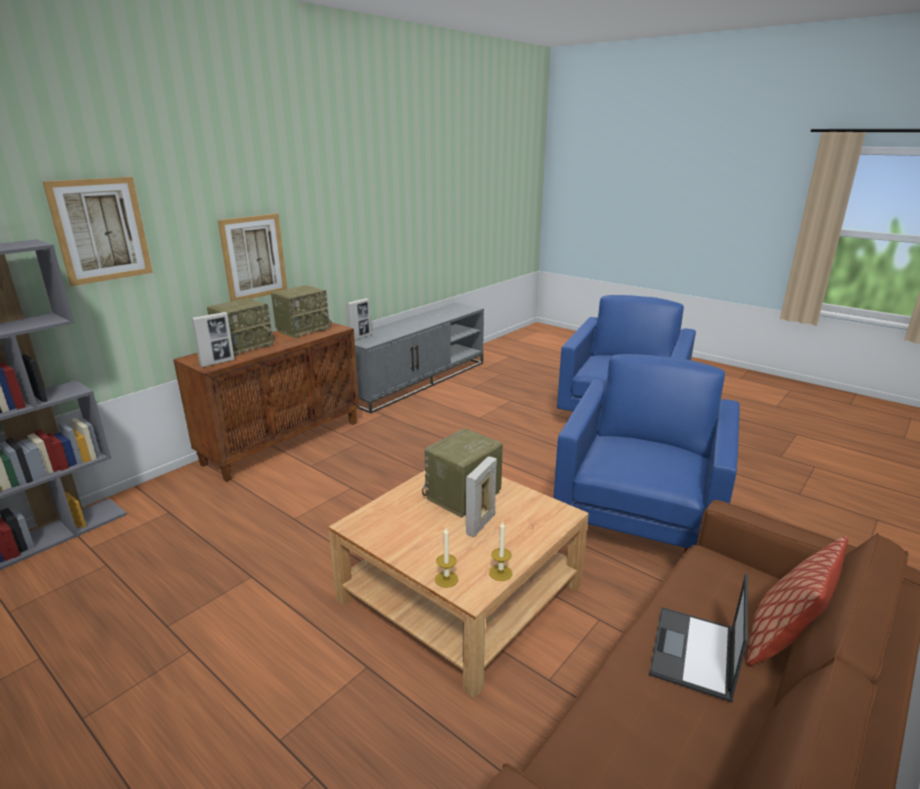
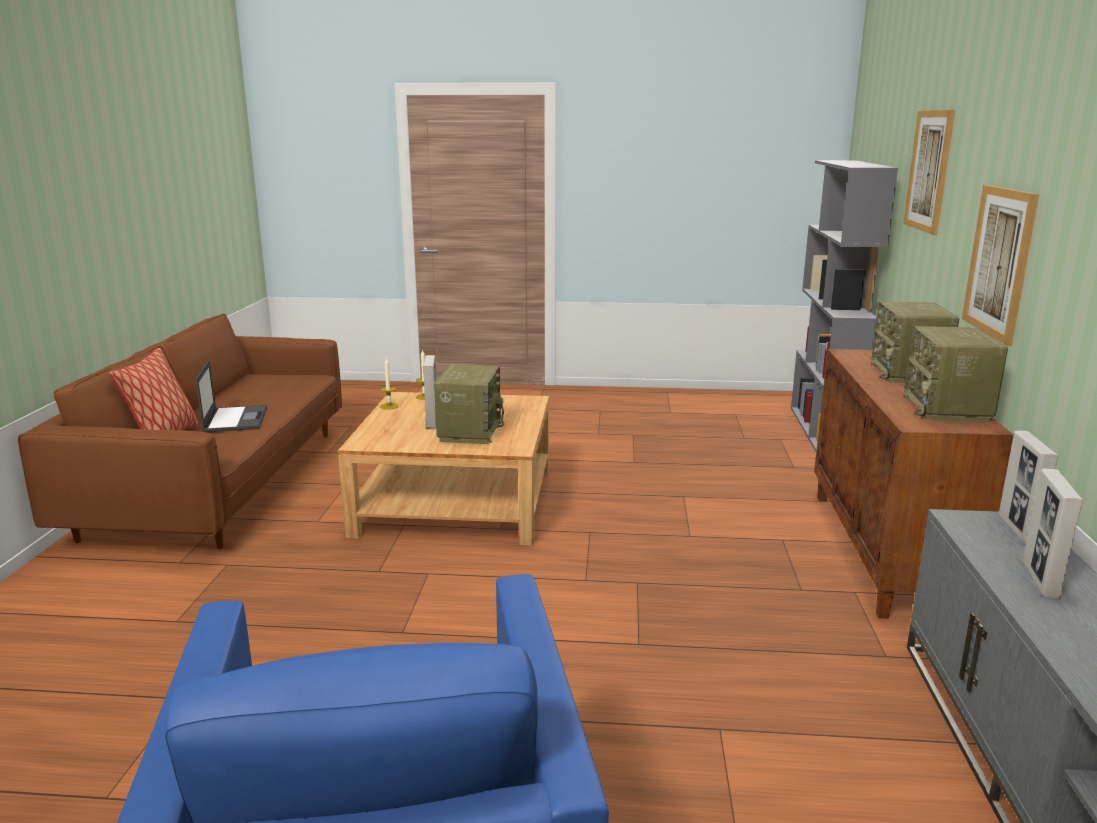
camera: 145 degrees right, 5 degrees down
picture frame [191,312,235,367] -> picture frame moved to [1023,469,1083,599]
blue armchair [553,354,740,553] -> none

